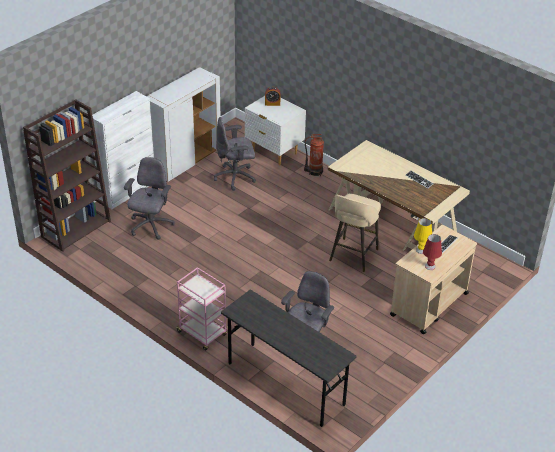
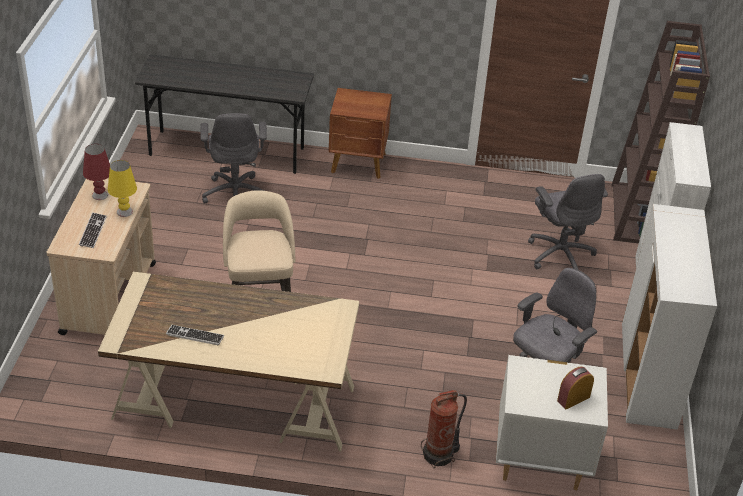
camera: 145 degrees right, 0 degrees up
pink cart [175,267,227,350] -> brown nightstand [329,88,392,179]

